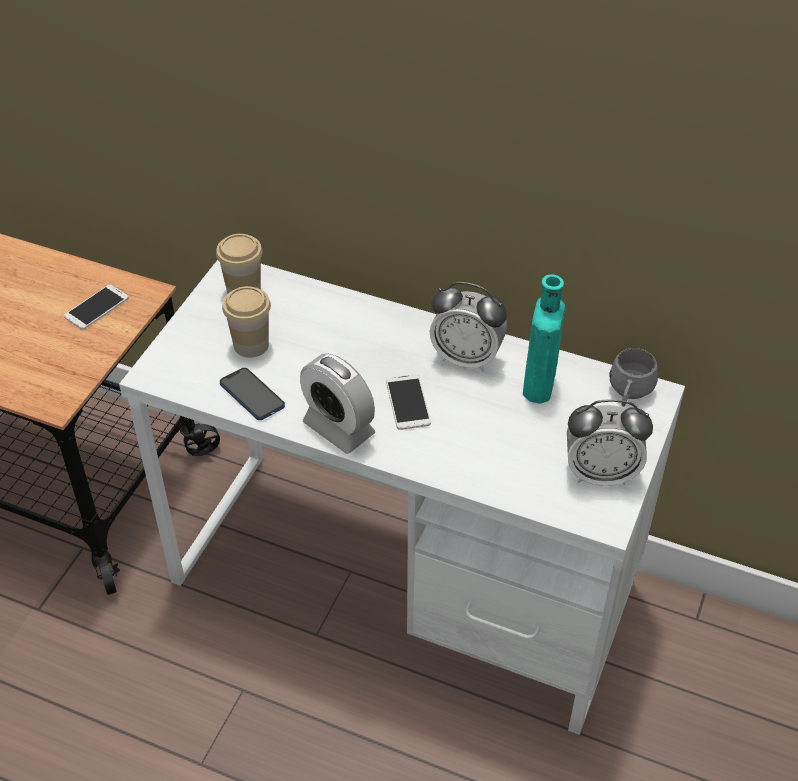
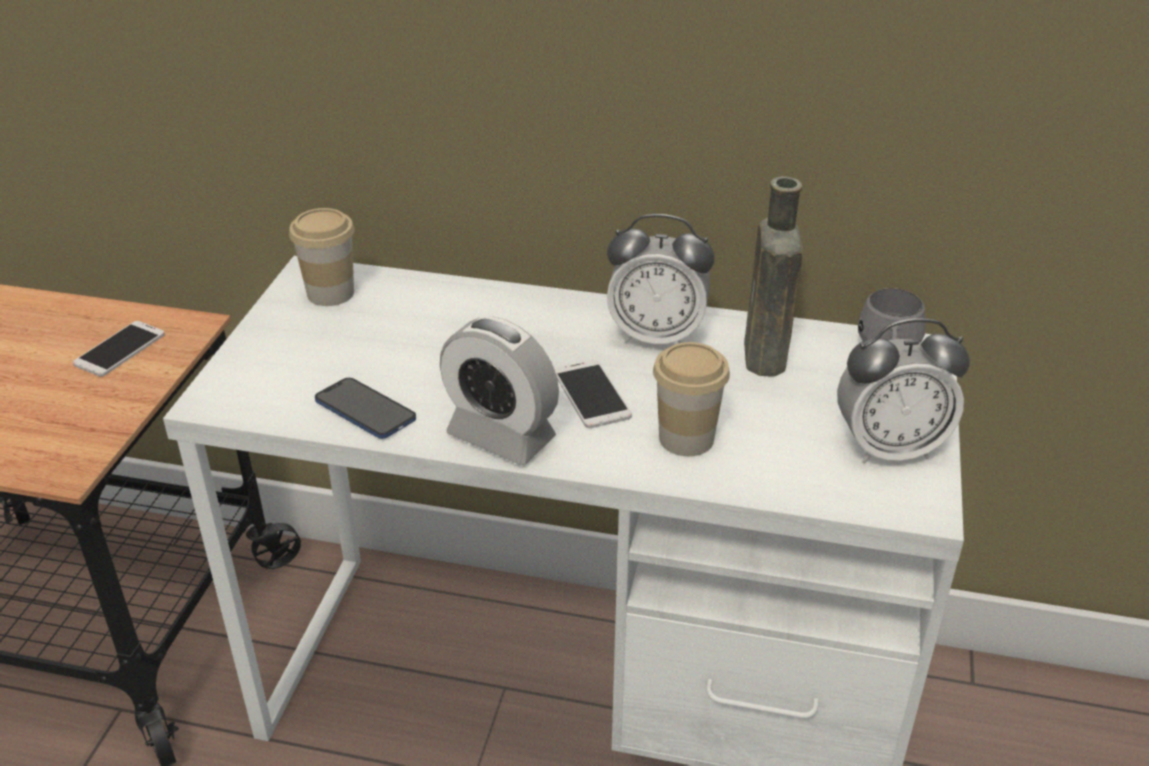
camera: 10 degrees left, 10 degrees down
cup [222,286,271,358] -> cup moved to [653,342,730,456]
turquoise bottle [523,274,565,404] -> brown bottle [744,176,802,377]

